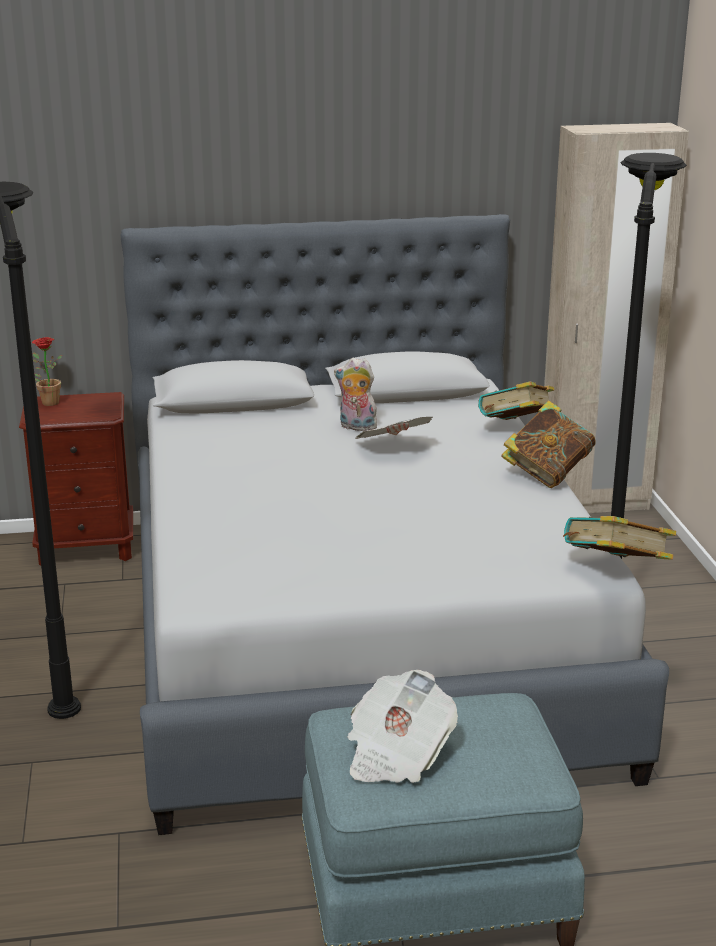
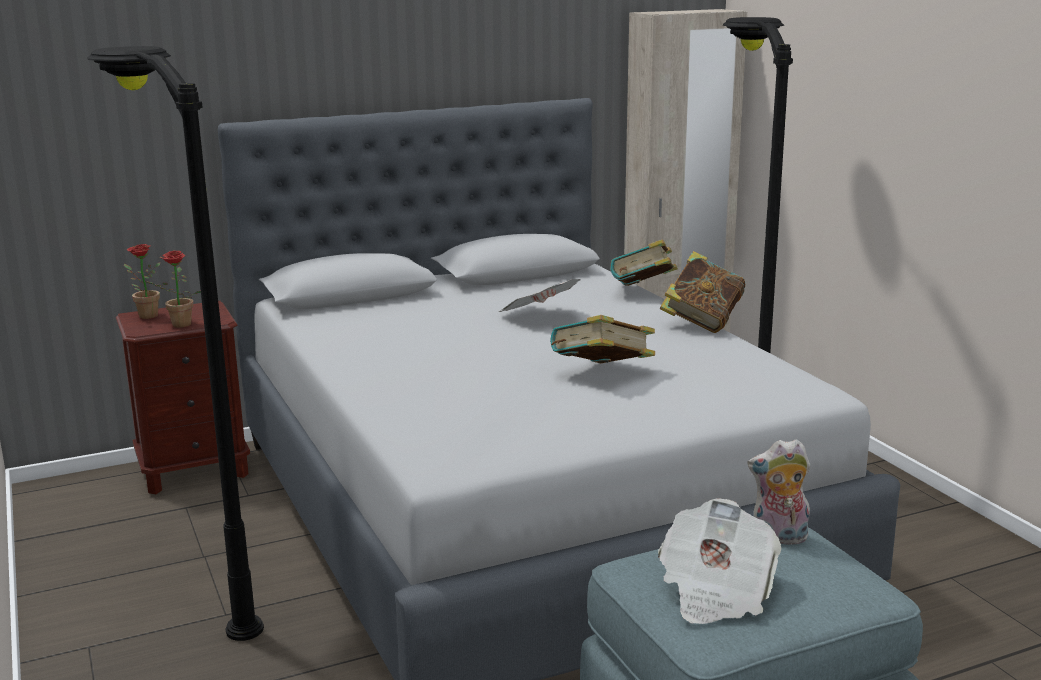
camera: 15 degrees left, 5 degrees down
plush toy [334,357,380,431] -> plush toy moved to [748,439,810,545]
book [563,516,676,560] -> book moved to [550,315,655,363]
none -> potted plant [147,250,201,328]

